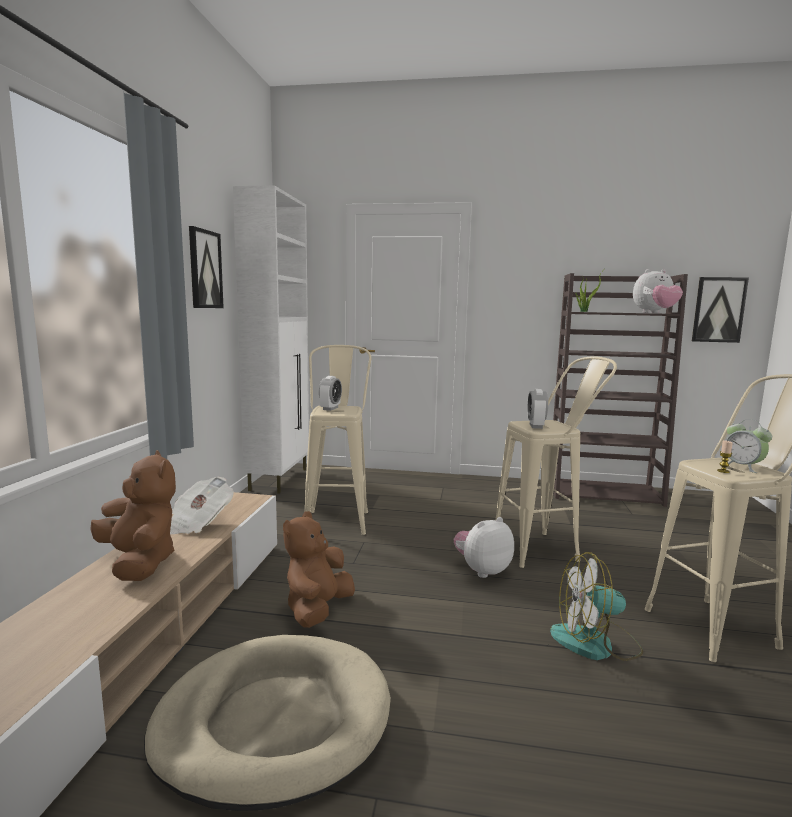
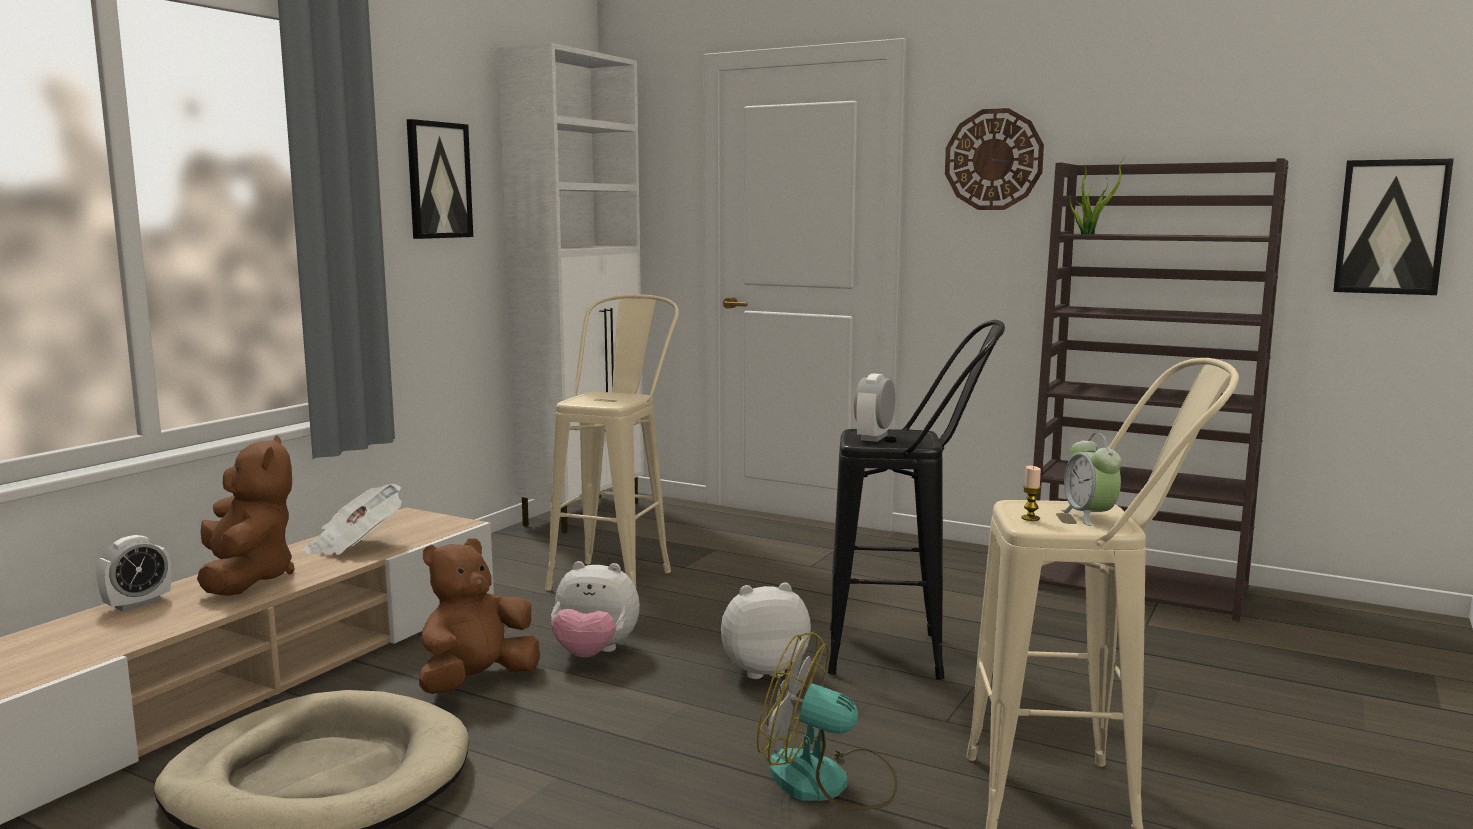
camera: 20 degrees right, 0 degrees up
alarm clock [319,376,342,411] -> alarm clock moved to [96,535,171,612]
beige stool [496,356,617,568] -> black stool [828,320,1005,680]
plush toy [633,269,683,313] -> plush toy moved to [551,561,640,658]
none -> wall clock [945,108,1044,210]

